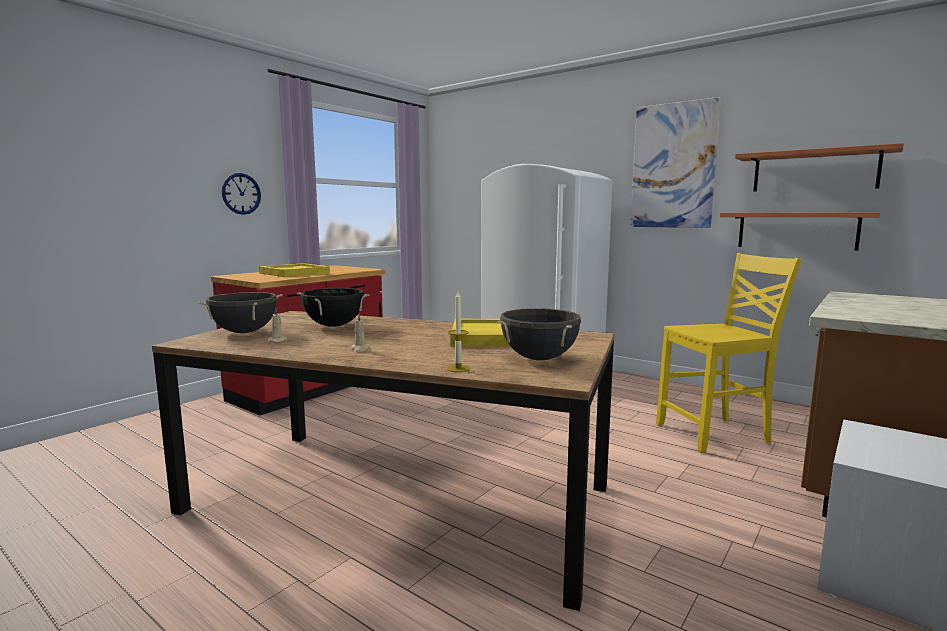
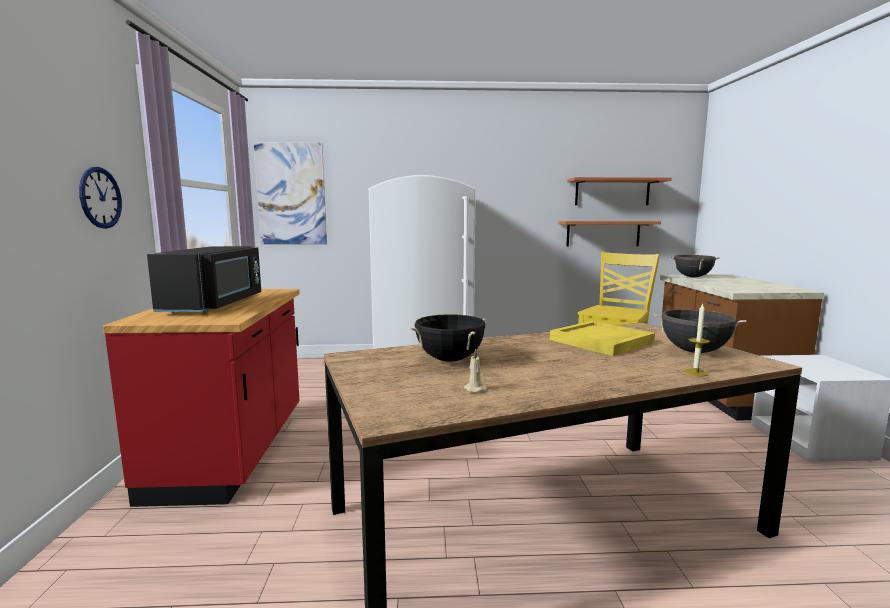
camera: 40 degrees left, 0 degrees up
black cooking pot [198,292,282,333] -> black cooking pot moved to [670,255,720,277]
yellow tray [259,263,330,277] -> black microwave [147,246,261,313]
beige candle [351,314,370,352] -> none
picture [630,97,721,228] -> picture moved to [254,142,327,244]

